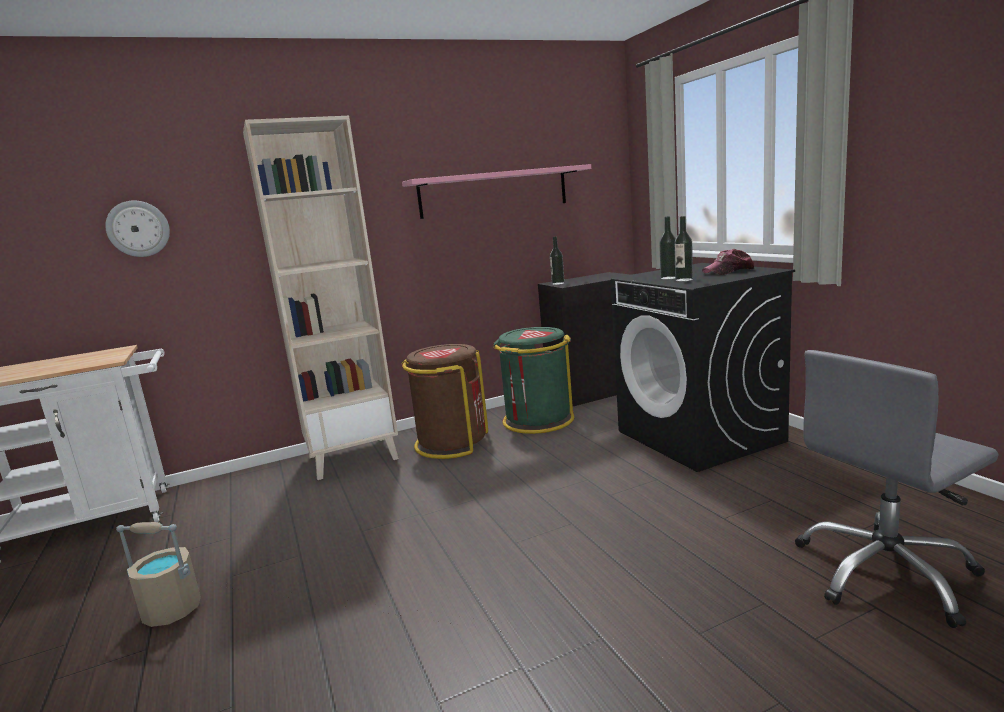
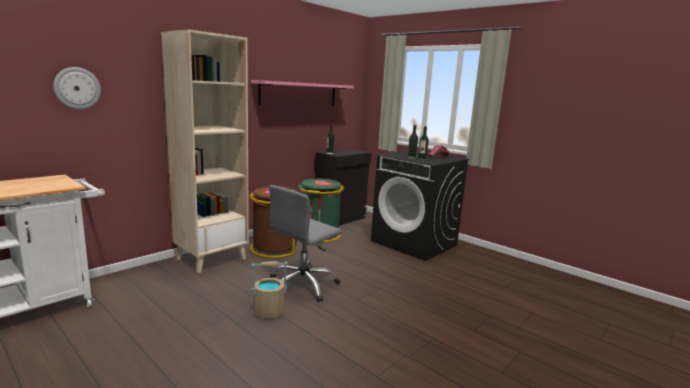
camera: 25 degrees left, 0 degrees up
beige bucket [116,522,201,627] -> beige bucket moved to [251,261,288,319]
grey office chair [795,350,999,628] -> grey office chair moved to [269,185,342,302]

